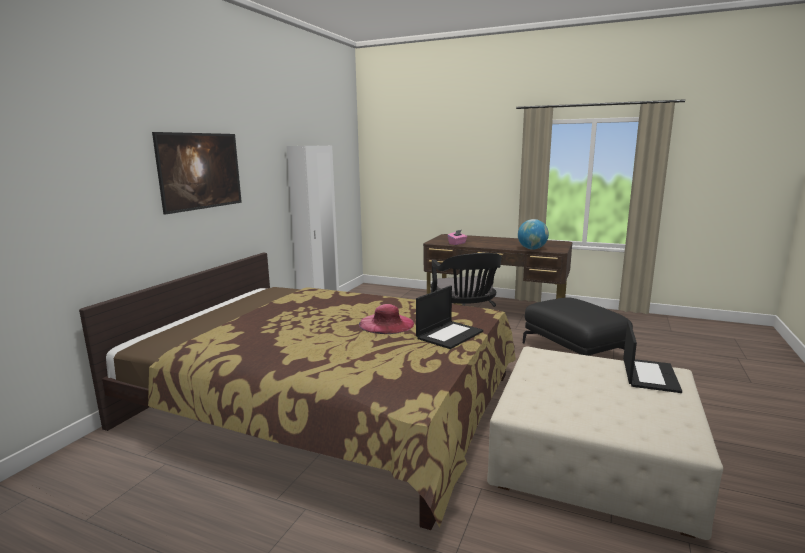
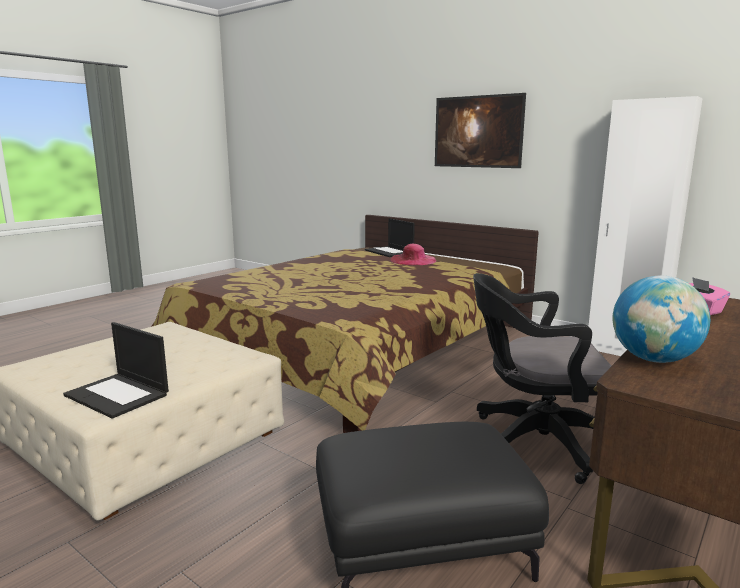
camera: 105 degrees right, 0 degrees up
pink hat [359,304,414,334] -> pink hat moved to [390,244,436,265]
laptop [416,286,483,349] -> laptop moved to [365,218,415,257]

